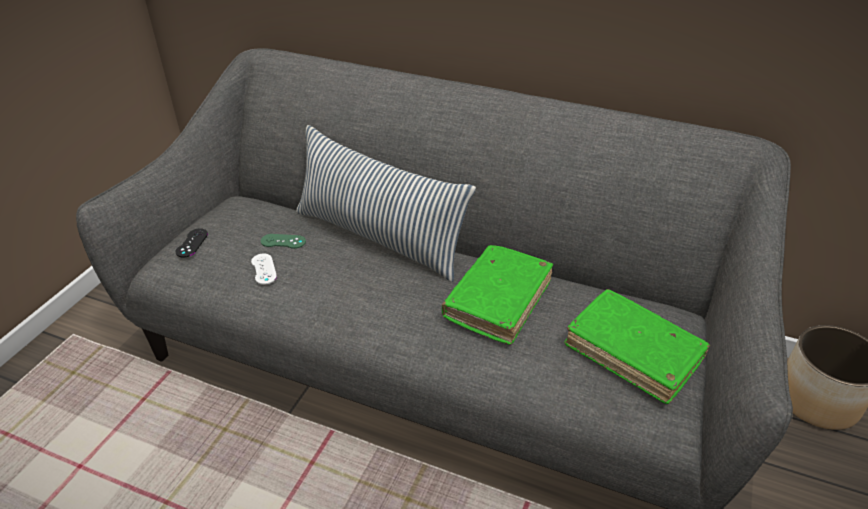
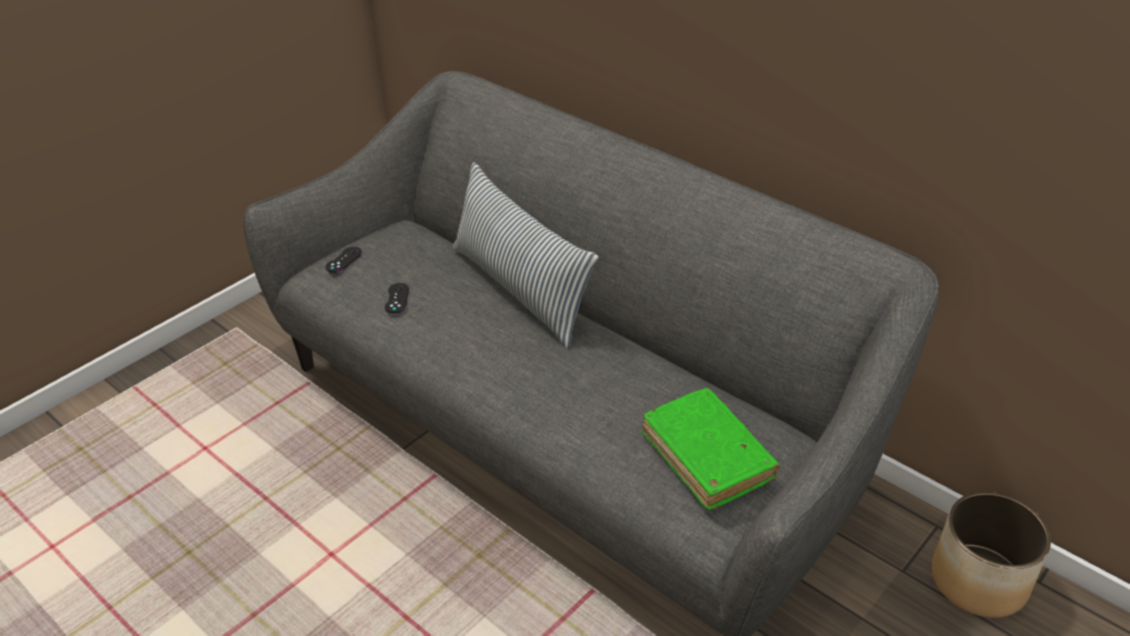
camera: 20 degrees right, 0 degrees up
white game controller [251,253,277,285] -> black game controller [385,283,409,313]
green game controller [261,234,306,249] -> none
green book [442,245,553,345] -> none

